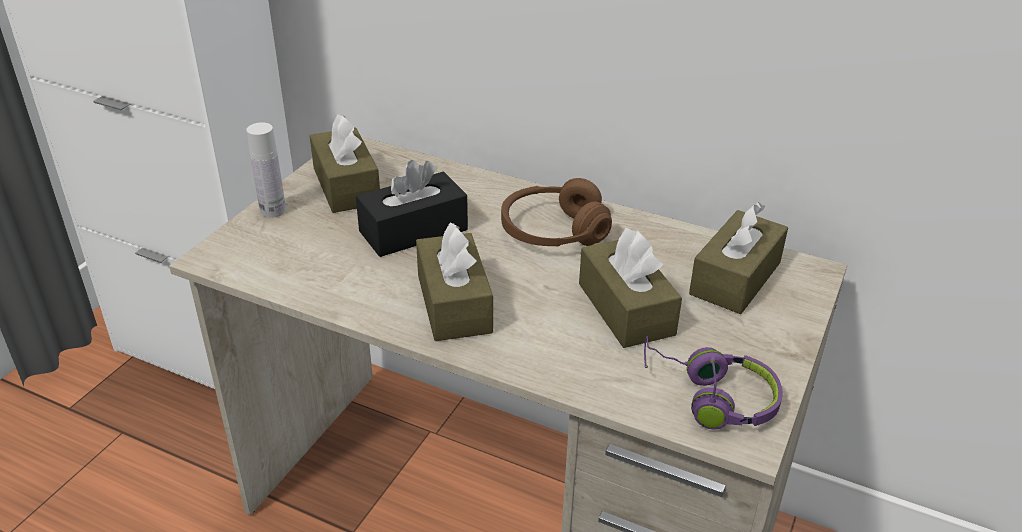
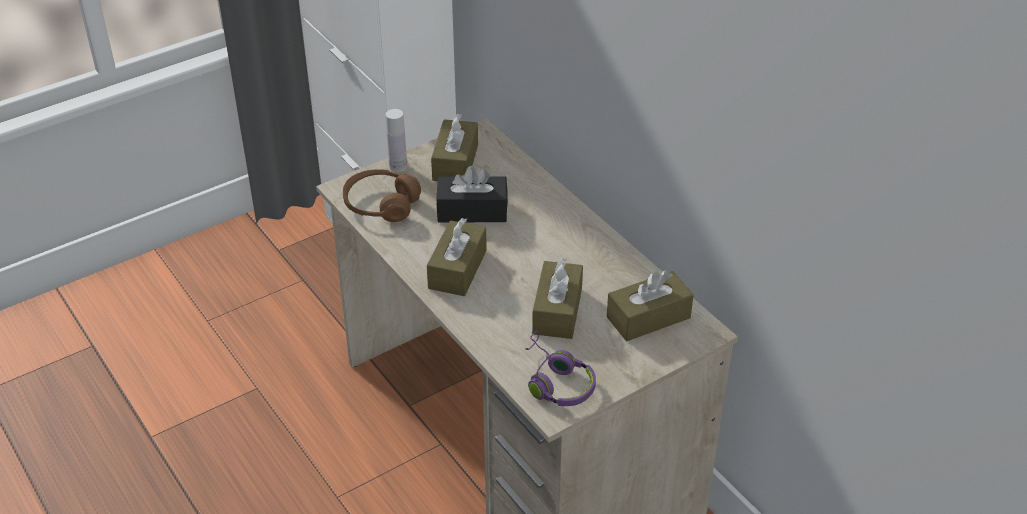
camera: 30 degrees right, 5 degrees up
brown headphones [501,178,612,246] -> brown headphones moved to [343,169,421,222]

